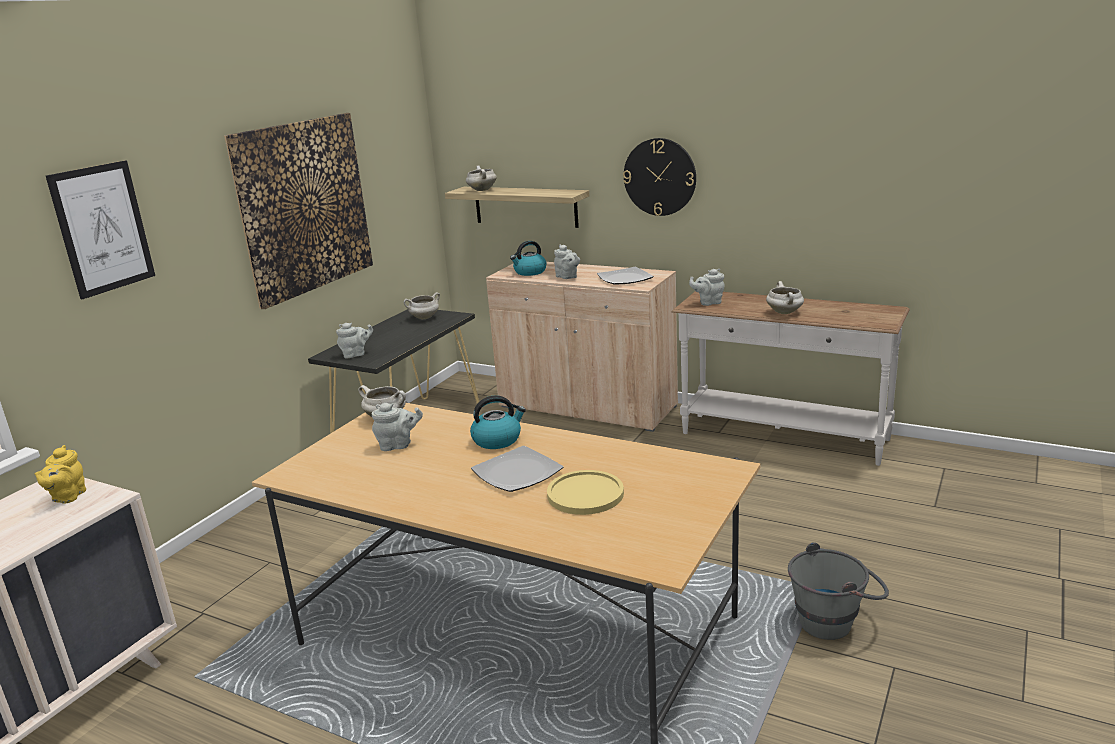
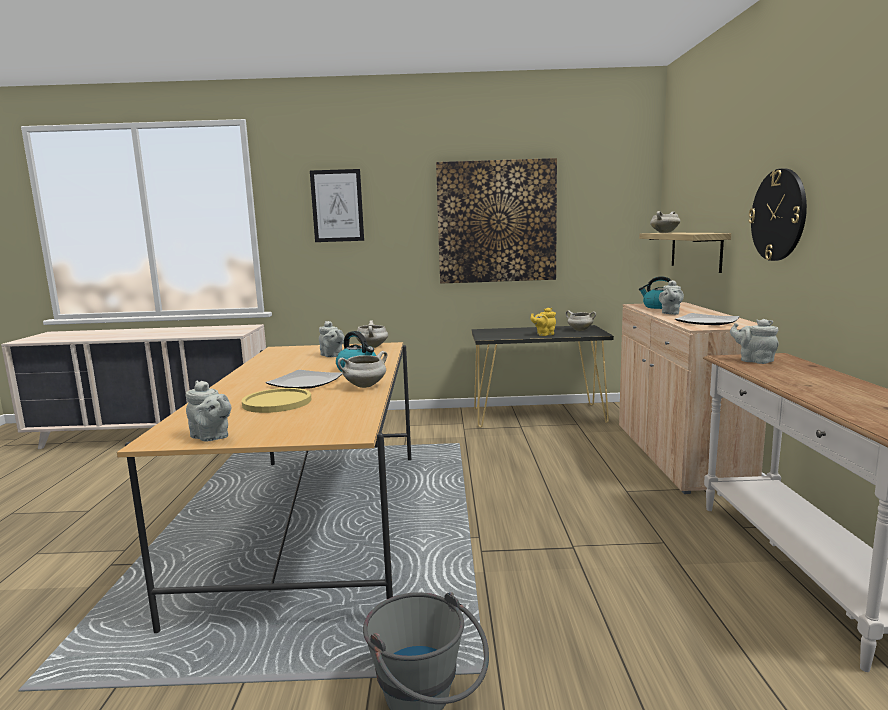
camera: 60 degrees right, 10 degrees down
yellow teapot [35,445,86,504] -> yellow teapot moved to [531,308,556,336]
grey teapot [336,323,373,358] -> grey teapot moved to [186,381,231,442]
white cooking pot [766,281,804,314] -> white cooking pot moved to [338,351,388,388]

